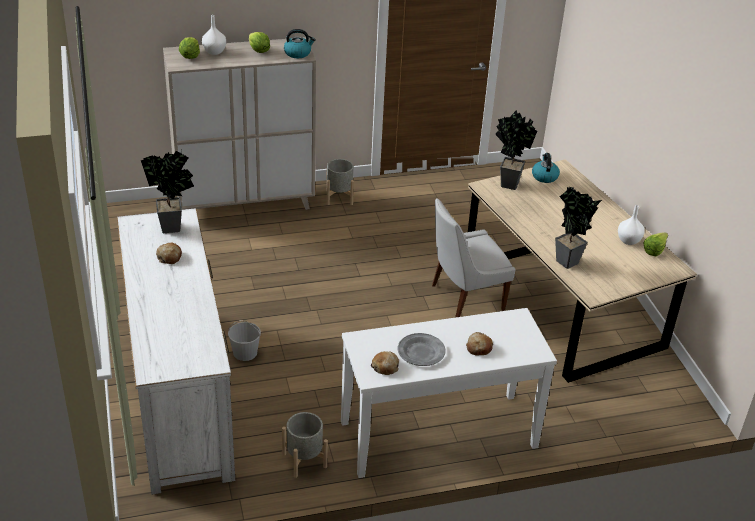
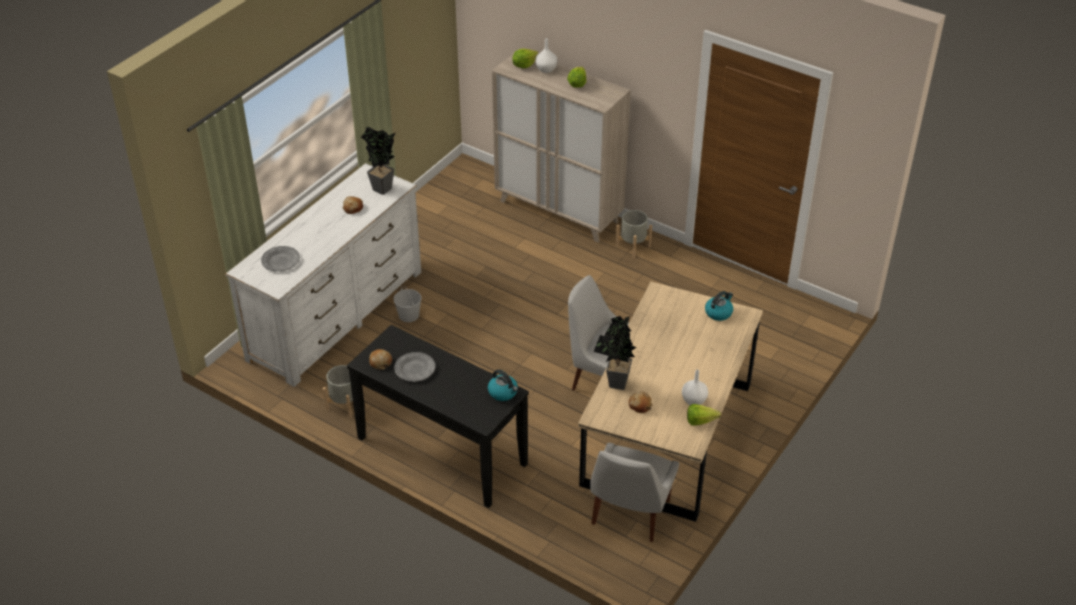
camera: 50 degrees right, 5 degrees up
kettle [284,29,316,58] -> kettle moved to [488,369,518,401]
white console table [341,308,557,478] -> black console table [347,325,529,508]
bread [466,332,493,356] -> bread moved to [628,392,653,413]
potted plant [495,110,537,190] -> none
none -> grey plate [261,246,300,272]
none -> white chair [590,443,679,542]

